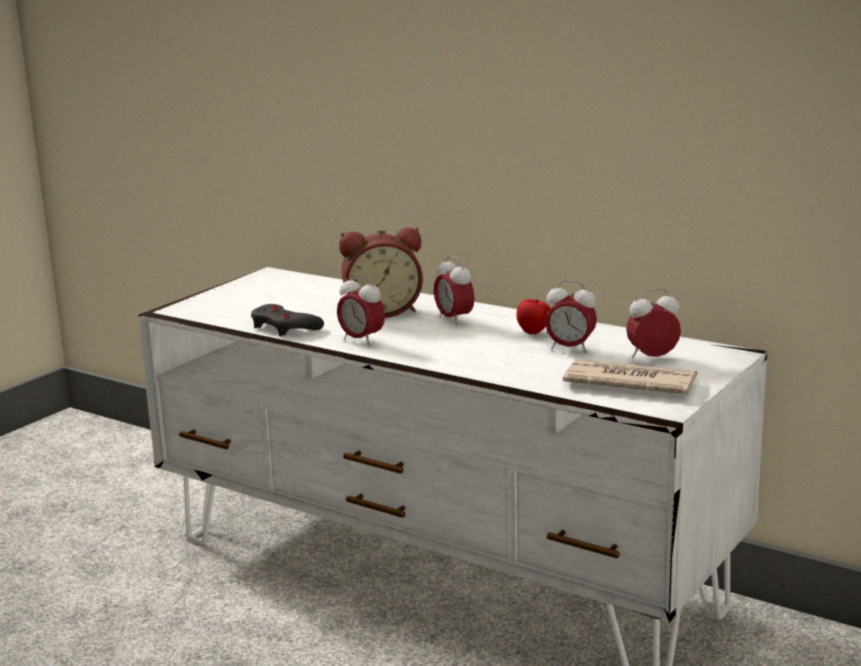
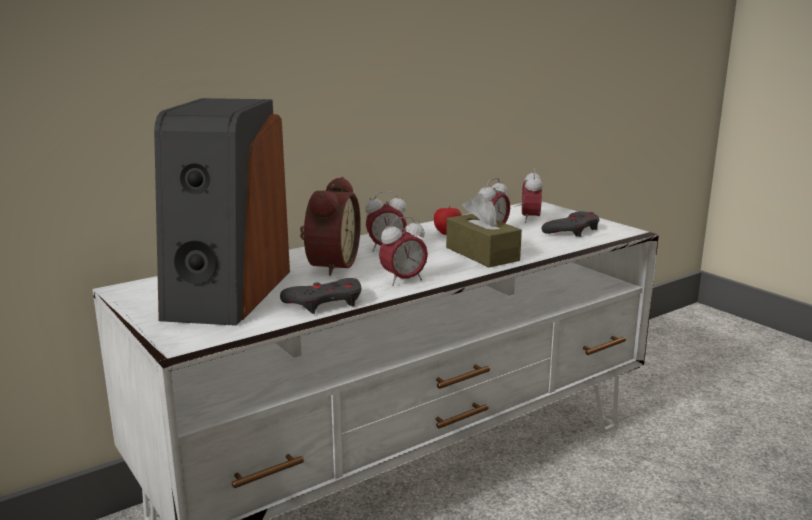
camera: 70 degrees left, 0 degrees up
newspaper [563,359,697,394] -> grey game controller [541,211,600,237]
none -> speaker [154,98,290,326]
none -> brown tissue box [446,193,522,267]

